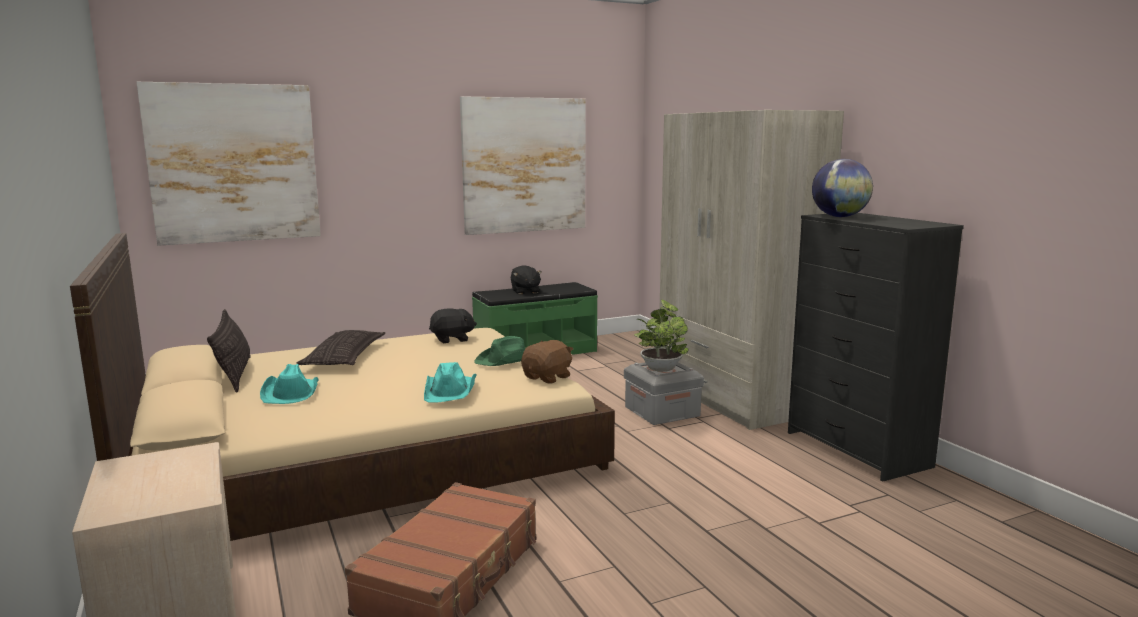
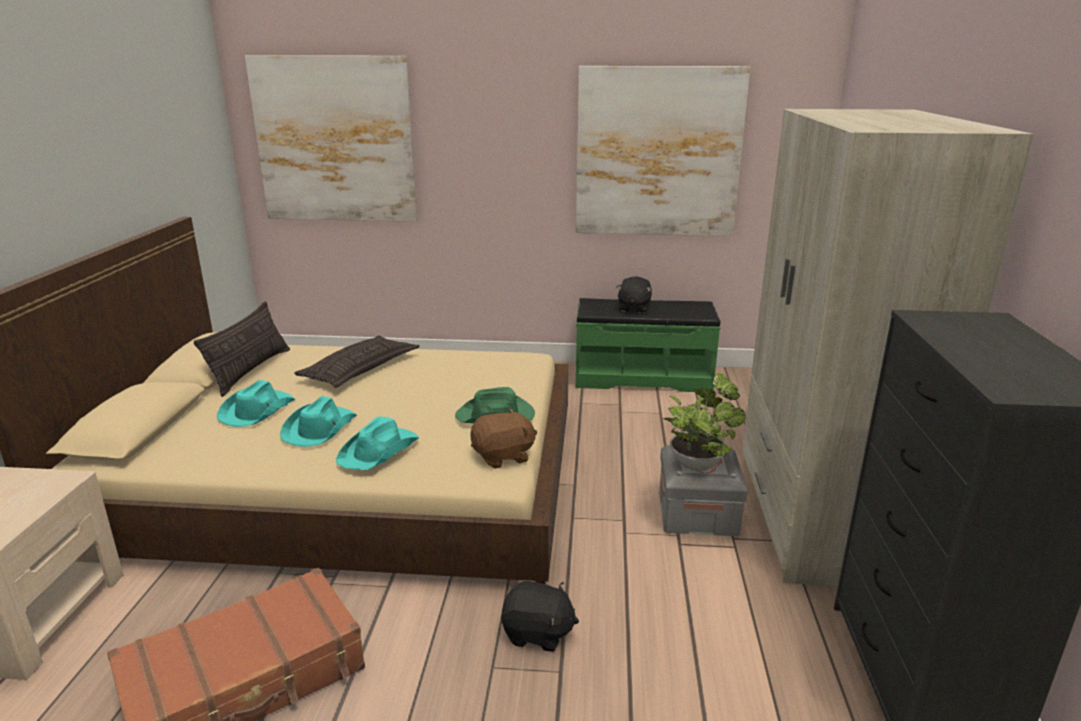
camera: 30 degrees right, 10 degrees up
black plush toy [429,308,477,343] -> black plush toy moved to [501,581,579,652]
globe [812,159,873,217] -> none
none -> turquoise hat [280,396,357,447]

